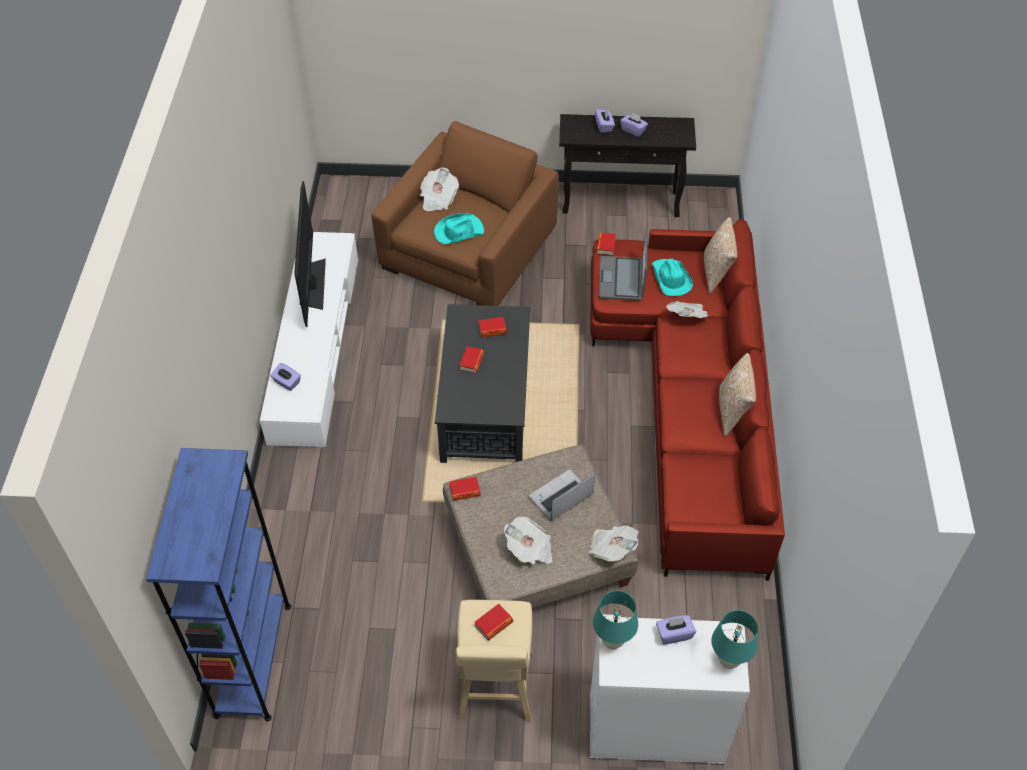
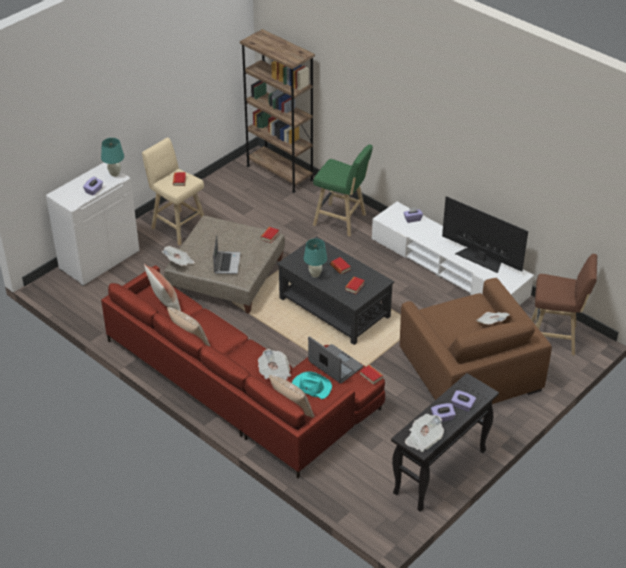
camera: 130 degrees right, 10 degrees down
blue bookcase [146,448,291,721] -> brown bookcase [240,29,315,193]
turquoise hat [434,213,484,244] -> none
newspaper [504,517,552,564] -> newspaper moved to [405,414,444,452]
turquoise table lamp [711,610,758,669] -> turquoise table lamp moved to [304,239,327,278]
none -> pillow [144,264,181,311]
none -> green stool [313,144,373,237]
none -> brown stool [531,254,597,355]

